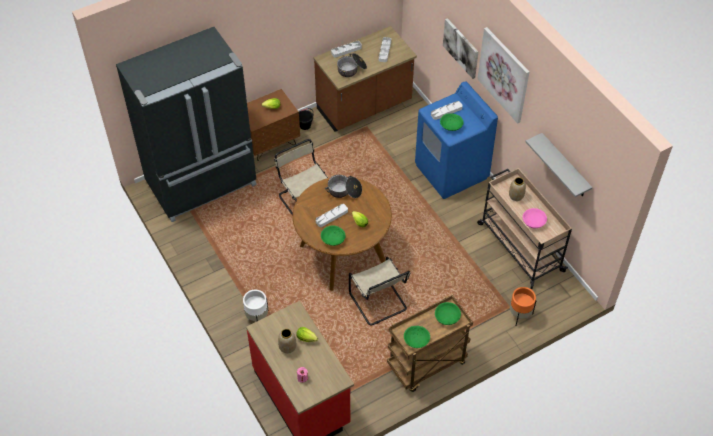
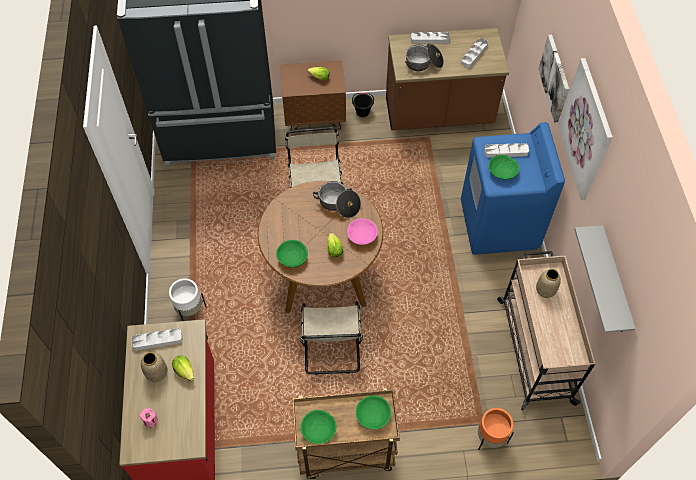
camera: 25 degrees right, 5 degrees up
grey tray [316,204,348,227] -> grey tray moved to [131,328,183,350]
pink bowl [522,208,547,228] -> pink bowl moved to [347,218,378,245]

